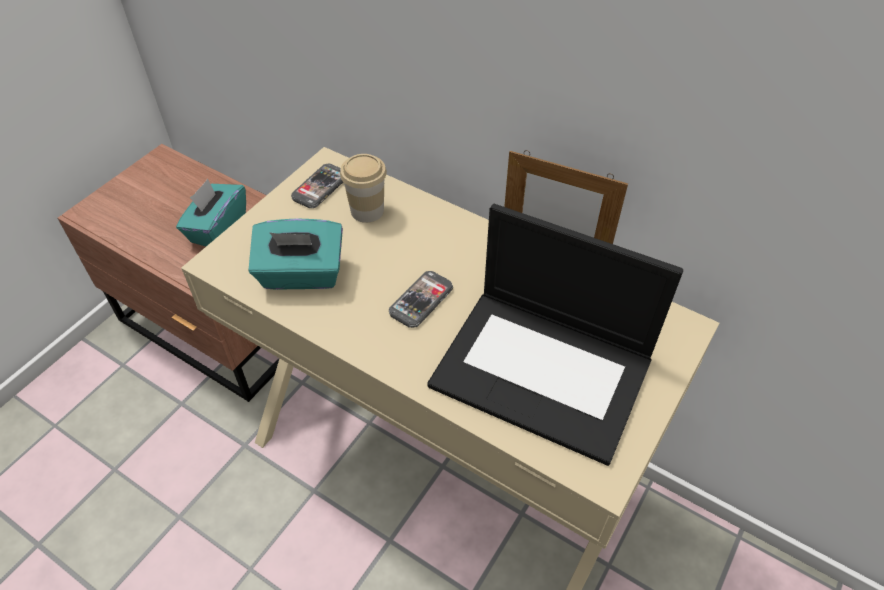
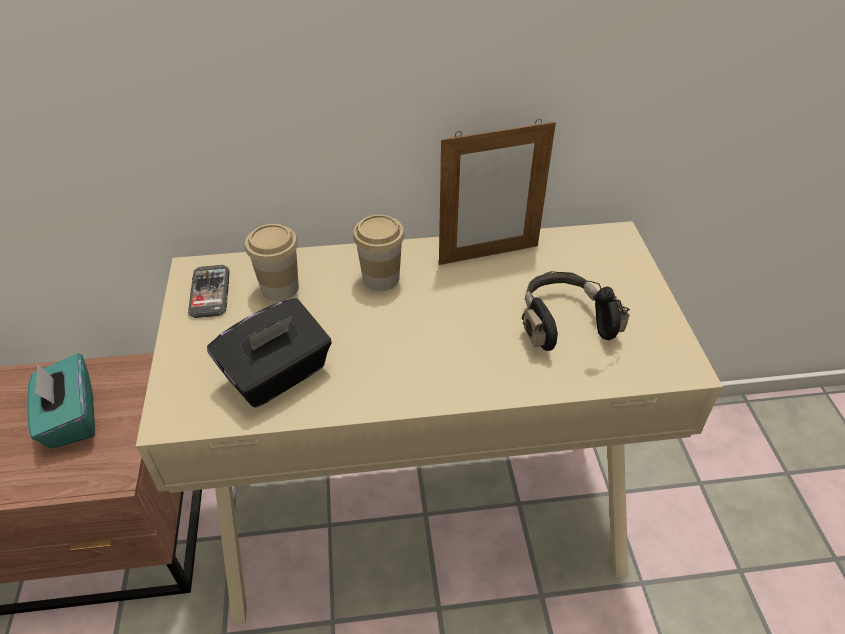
camera: 40 degrees left, 5 degrees down
turquoise tissue box [248,218,343,290] -> black tissue box [207,298,332,408]
phone [389,271,453,328] -> none
laptop [428,204,683,466] -> black headphones [522,271,630,351]
none -> cup [353,214,405,291]

